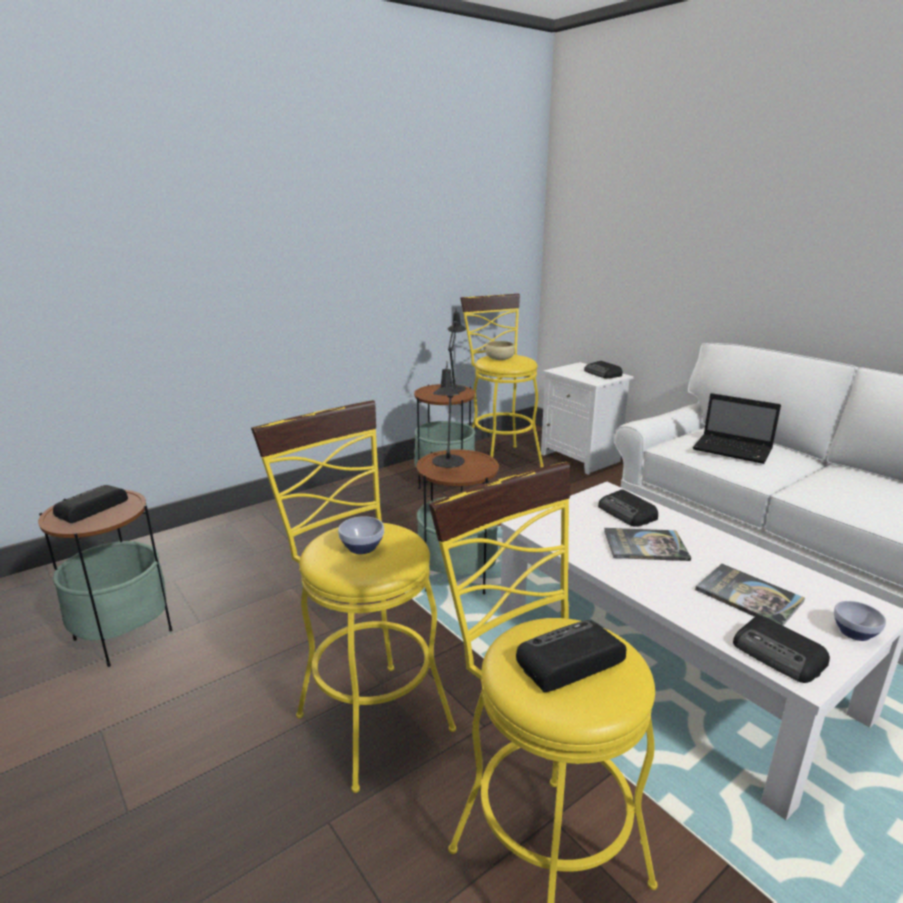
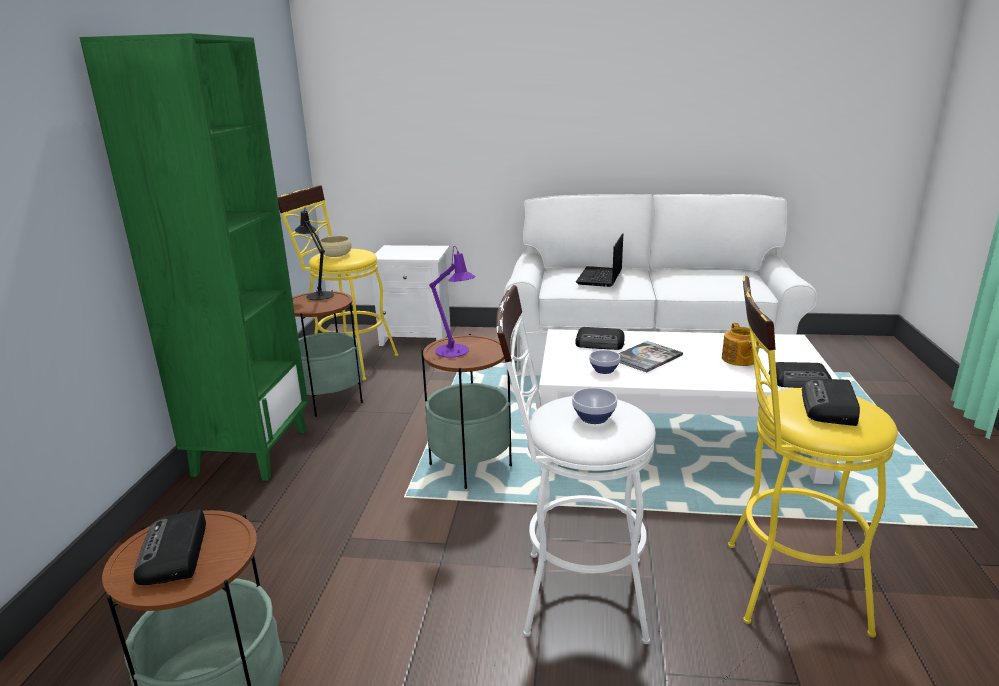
camera: 45 degrees left, 0 degrees up
yellow stool [251,400,456,793] -> white stool [496,285,656,644]
black table lamp [432,362,465,468] -> purple table lamp [429,246,476,358]
radio [584,361,622,379] -> none
laptop [693,393,781,464] -> laptop turned 120 degrees clockwise [576,233,623,287]
book [695,564,805,626] -> teapot [722,323,759,366]
bowl [834,601,886,641] -> bowl moved to [589,350,620,374]
none -> green bookcase [79,33,308,481]

